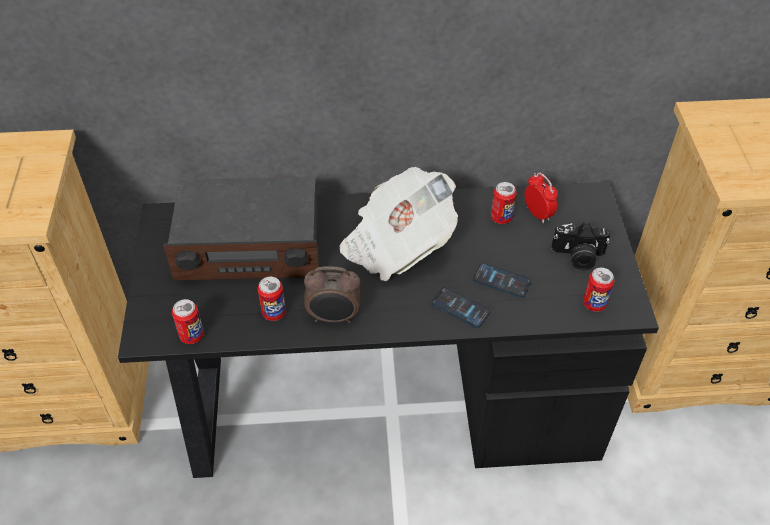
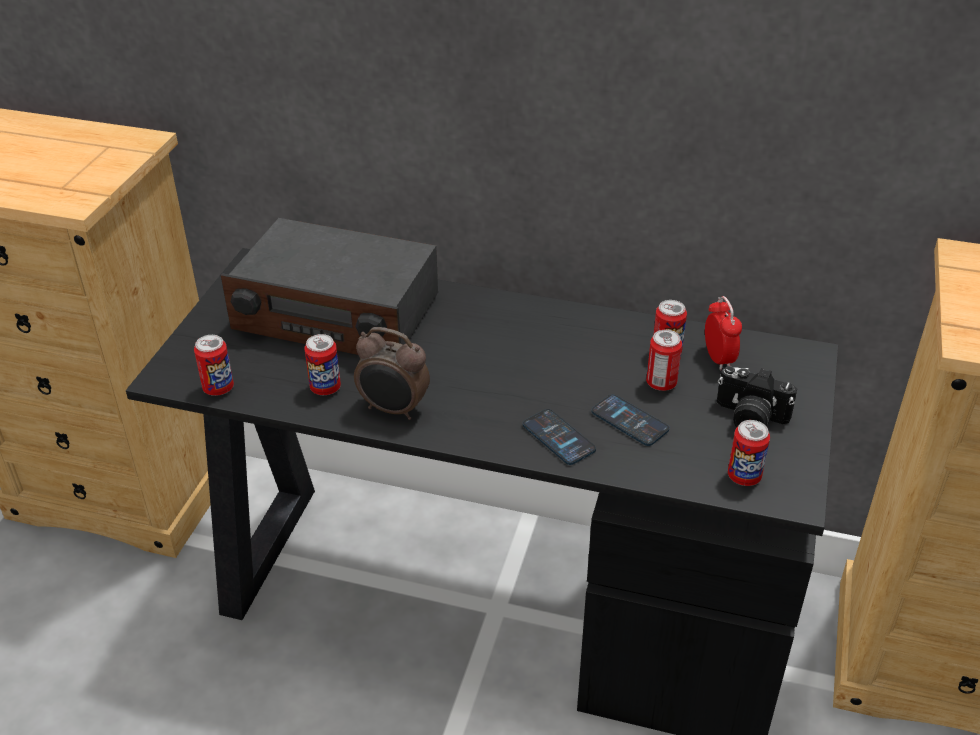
camera: 20 degrees right, 10 degrees down
newspaper [340,167,458,281] -> none
none -> can [646,330,682,391]

